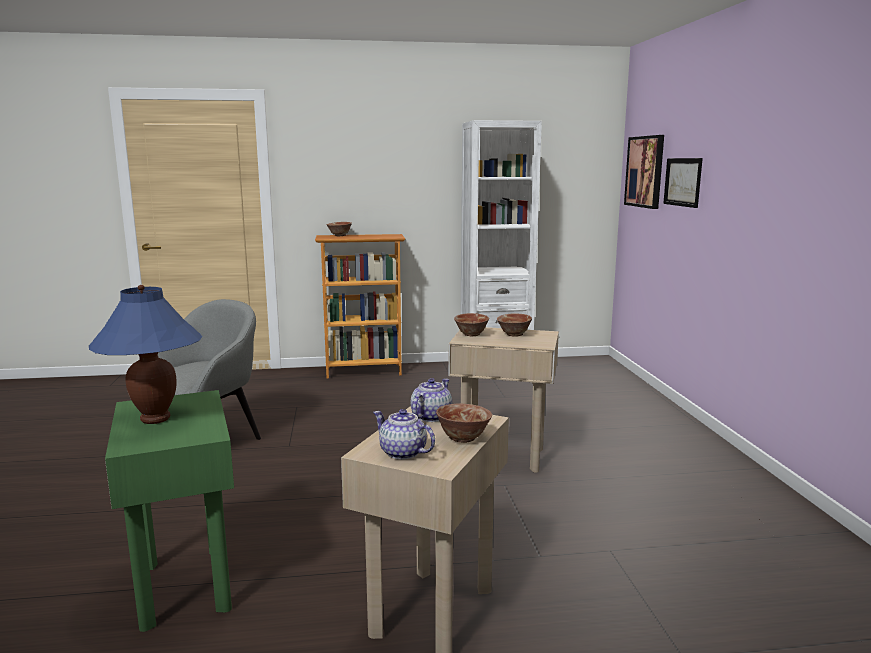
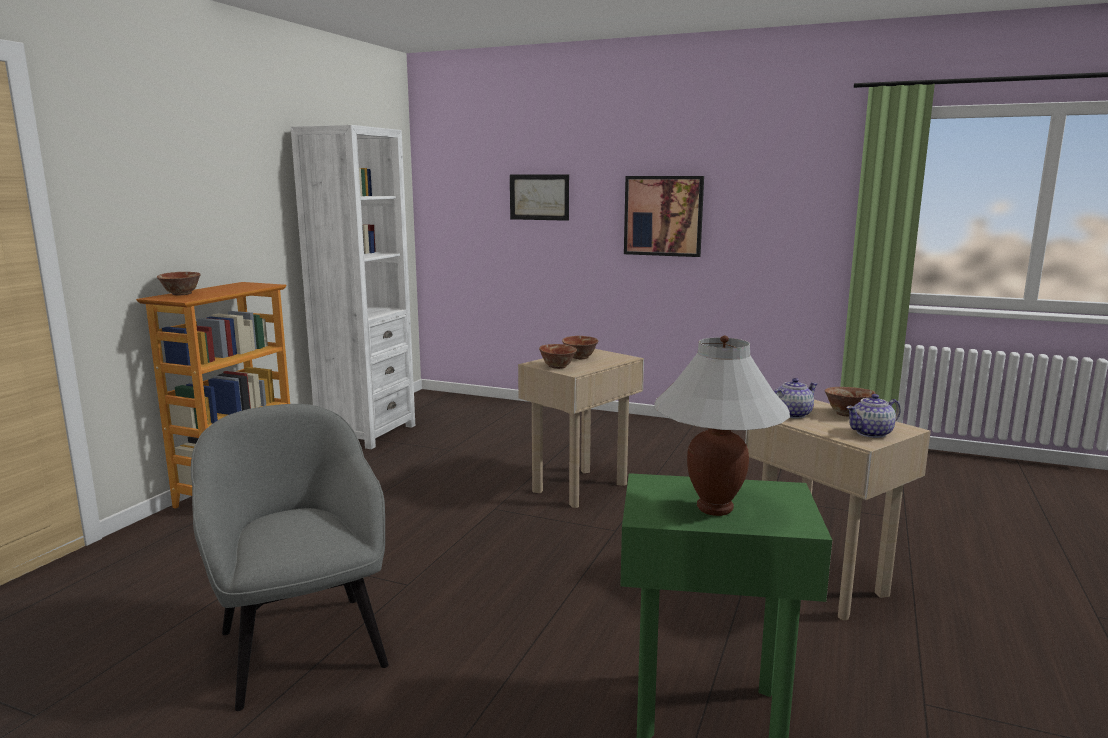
camera: 60 degrees left, 0 degrees up
blue table lamp [89,285,202,424] -> white table lamp [654,336,790,516]
teapot [411,378,452,422] -> teapot turned 90 degrees clockwise [774,378,818,418]
picture [624,135,664,209] -> picture moved to [624,176,704,257]

